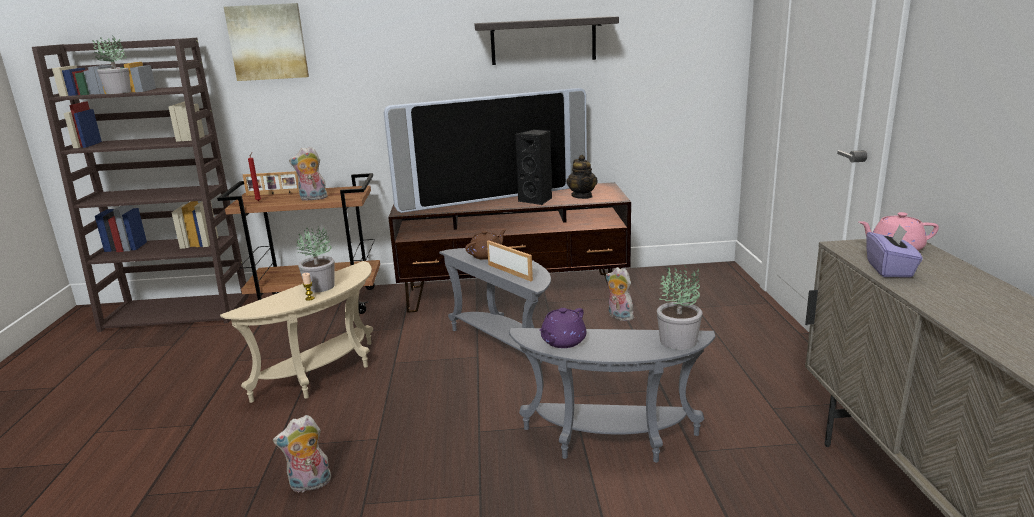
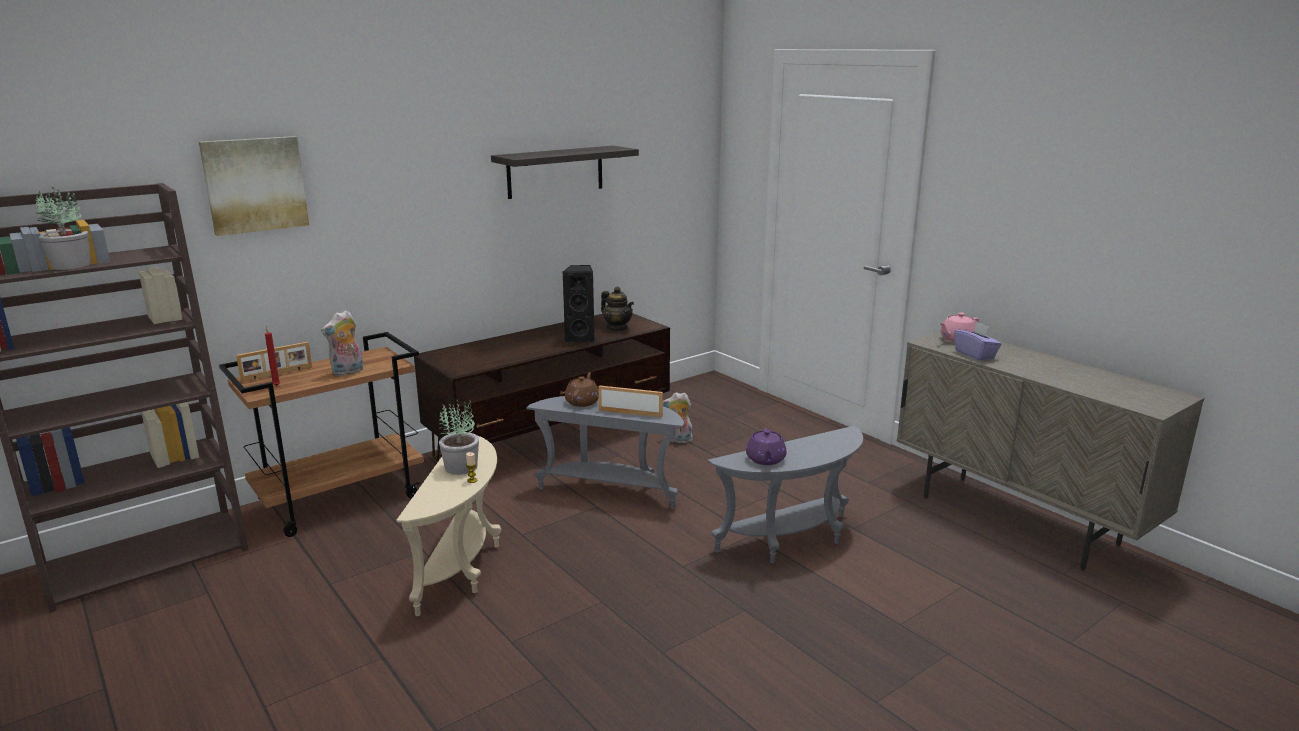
camera: 35 degrees left, 0 degrees up
plush toy [273,415,331,493] -> none
television [384,88,587,213] -> none
potted plant [657,265,702,350] -> none

